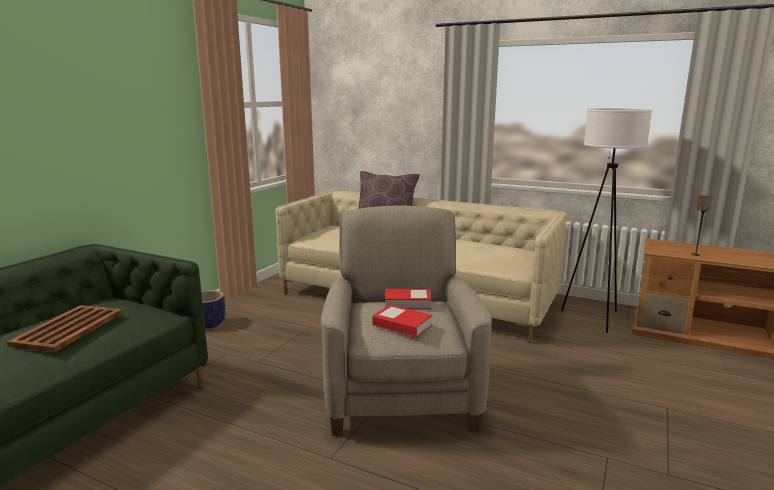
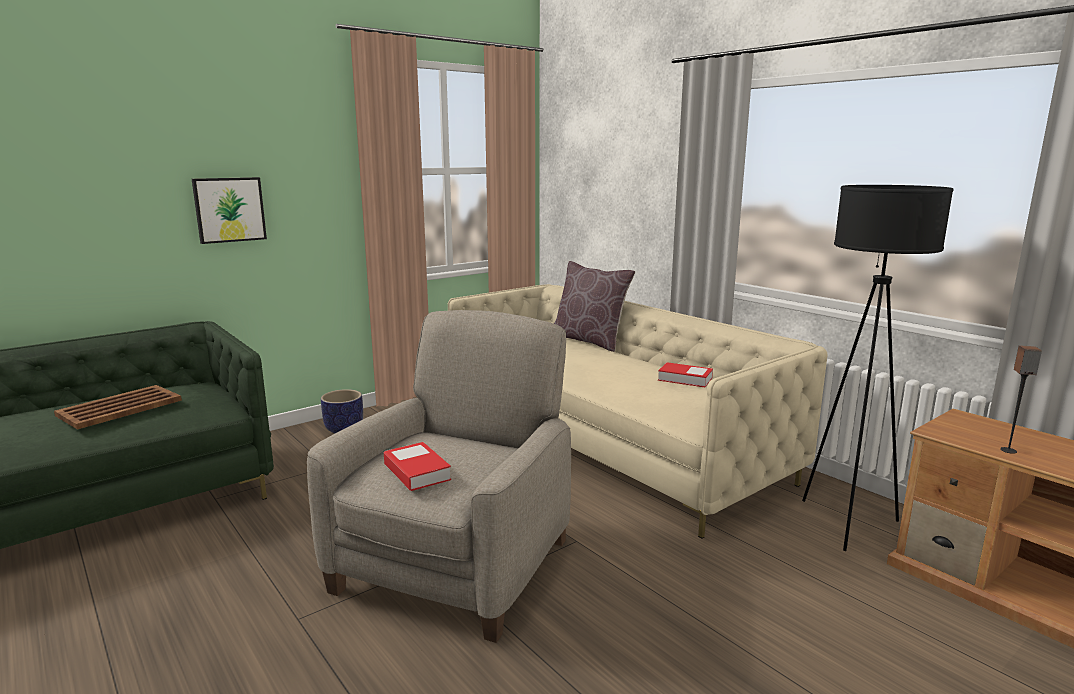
camera: 25 degrees right, 0 degrees up
book [385,289,431,309] -> book moved to [658,362,713,387]
white floor lamp [561,108,652,333] -> black floor lamp [802,185,954,551]
none -> picture [192,177,267,244]

